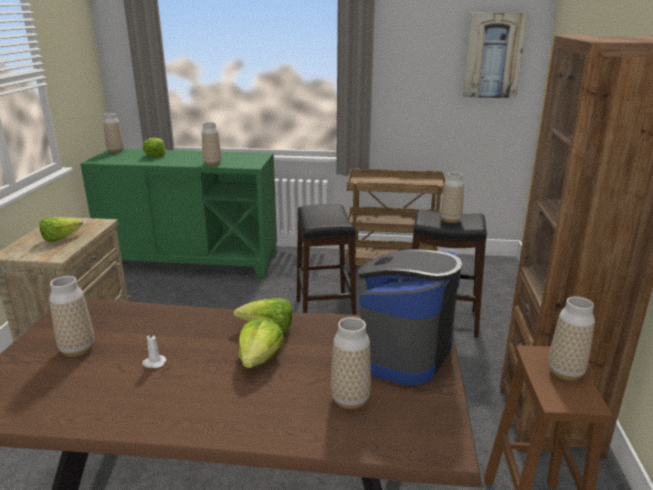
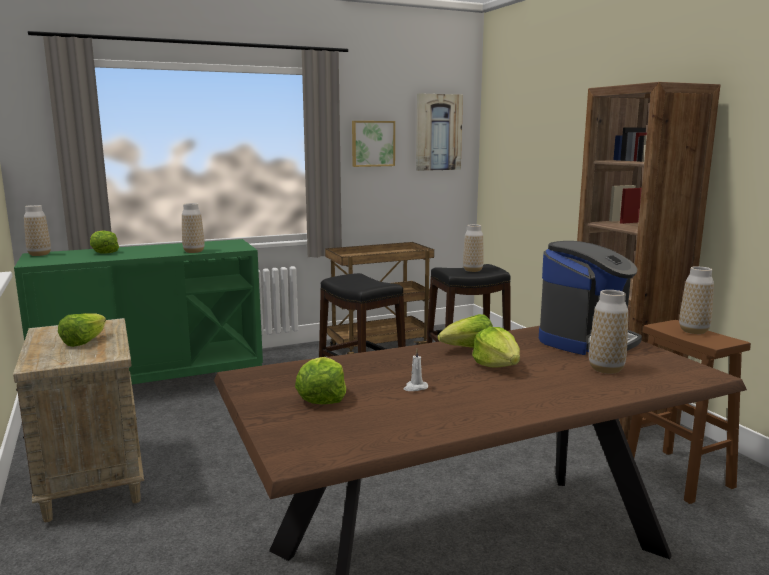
camera: 30 degrees left, 10 degrees down
vase [49,276,94,357] -> lettuce [295,357,346,404]
coffee machine [357,249,462,386] -> coffee machine turned 135 degrees counterclockwise [539,241,642,355]
none -> picture [352,121,395,167]

